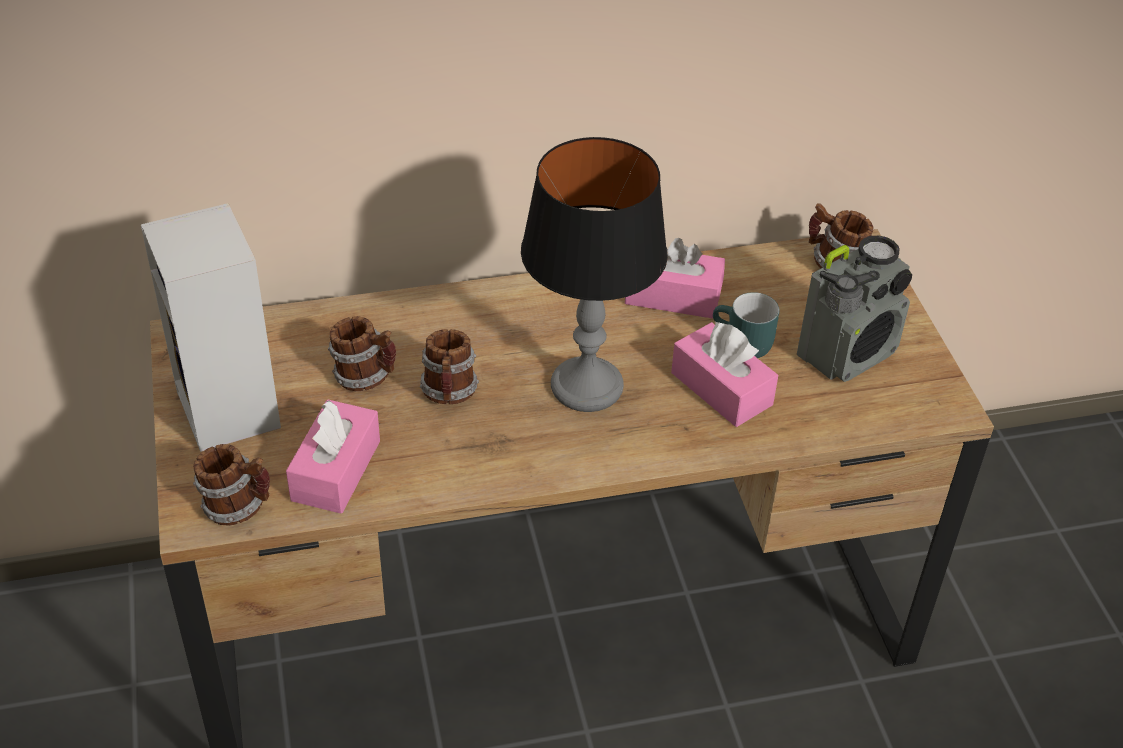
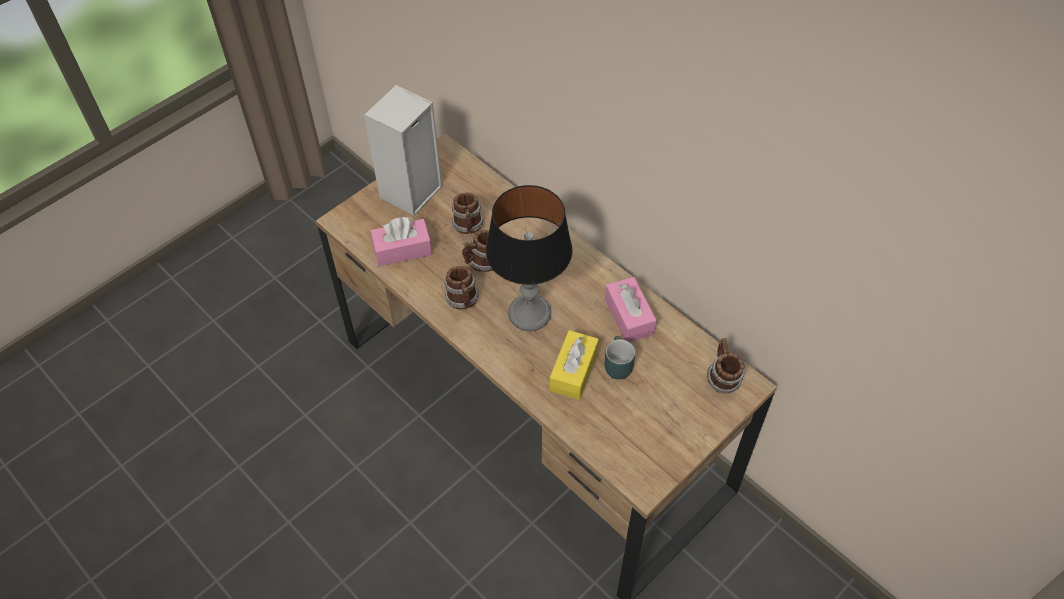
camera: 60 degrees right, 10 degrees up
mug [193,444,270,526] -> mug moved to [444,266,479,310]
pink tissue box [671,321,778,427] -> yellow tissue box [550,330,599,400]
radio [797,235,912,382] -> none

